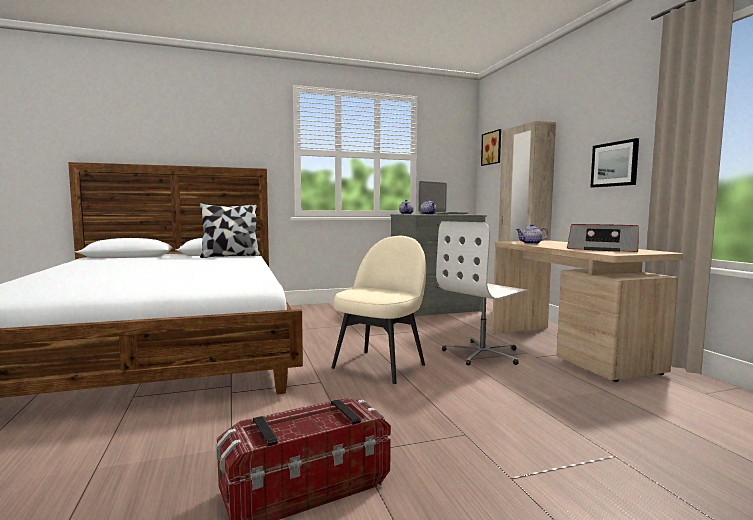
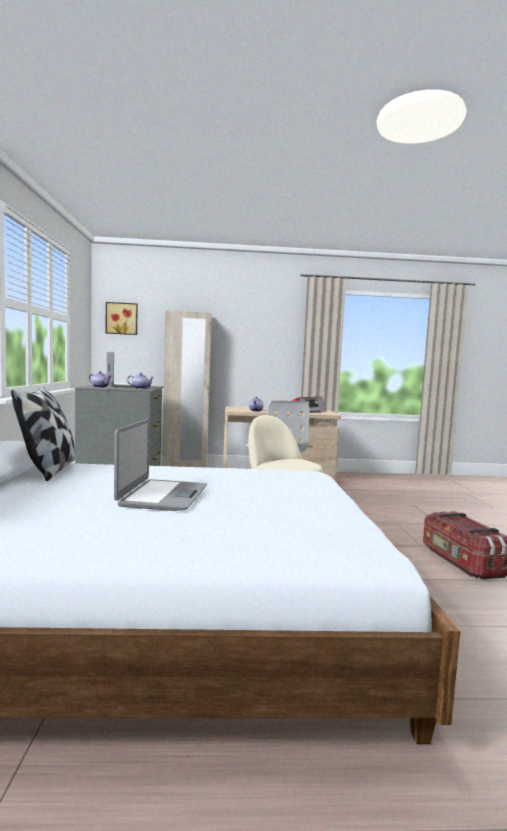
camera: 75 degrees left, 0 degrees up
picture [590,138,639,187] -> none
none -> laptop [114,419,207,511]

